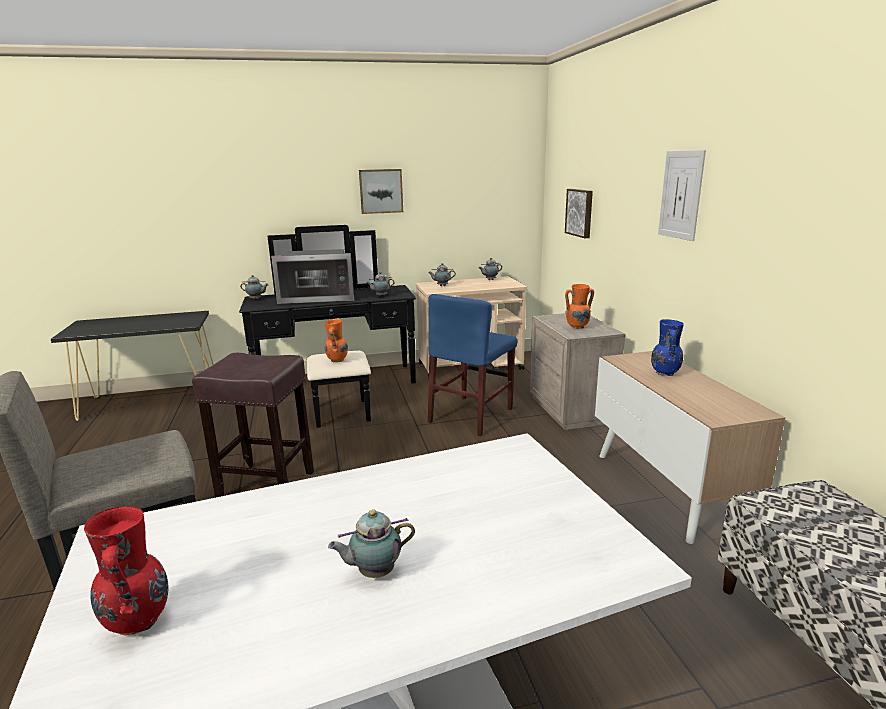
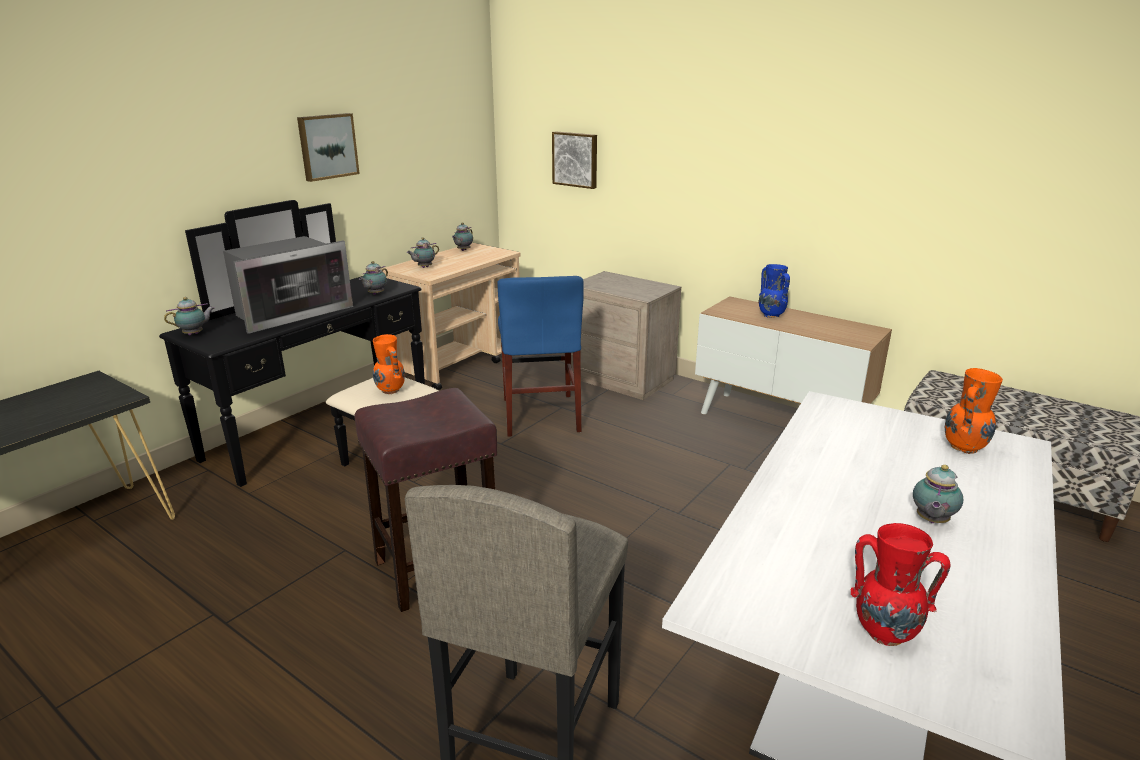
camera: 40 degrees left, 5 degrees up
orange vase [565,284,594,329] -> orange vase moved to [945,368,1003,454]
picture [658,150,706,241] -> none

